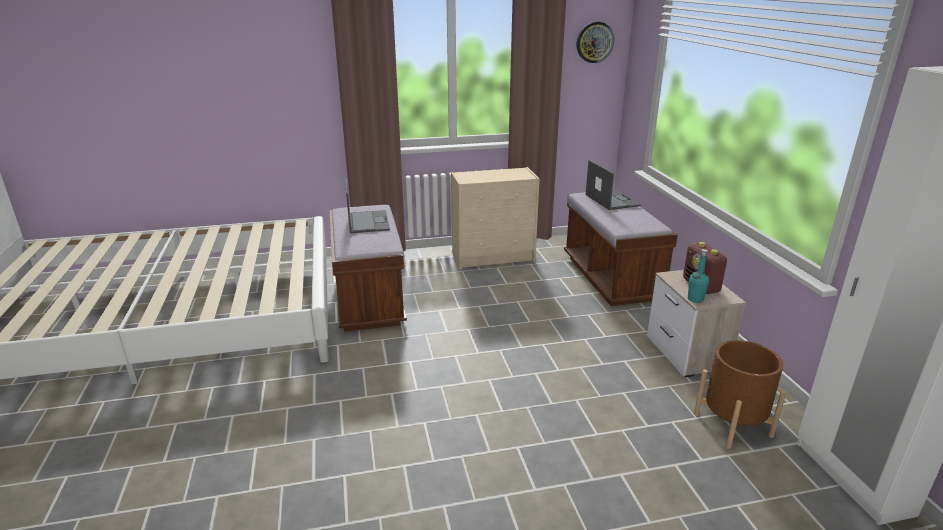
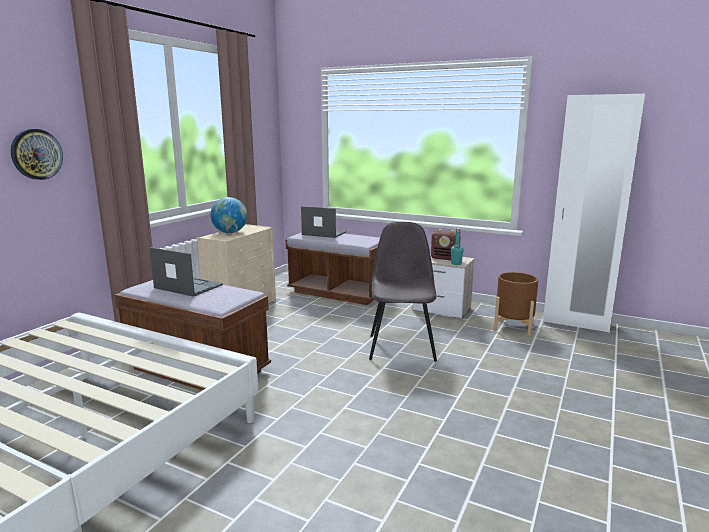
camera: 50 degrees left, 10 degrees down
wall clock [577,22,614,63] -> wall clock moved to [11,129,63,180]
none -> globe [211,197,247,233]
none -> grey chair [369,222,437,362]

